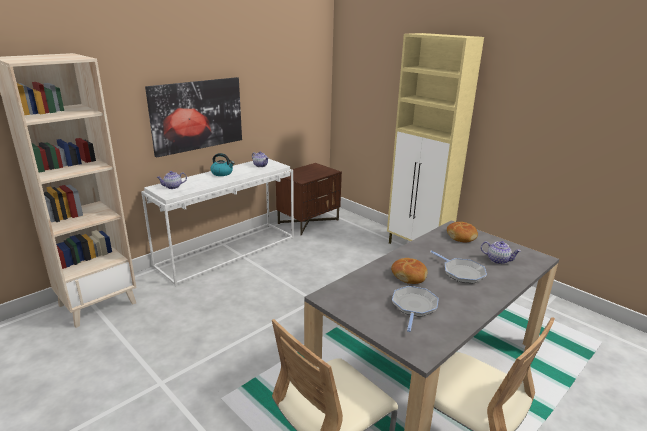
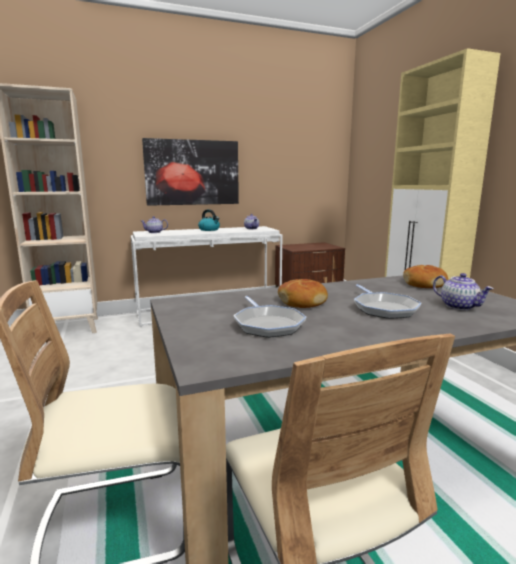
camera: 25 degrees right, 10 degrees down
frying pan [392,286,439,332] -> frying pan turned 120 degrees clockwise [233,296,306,338]

